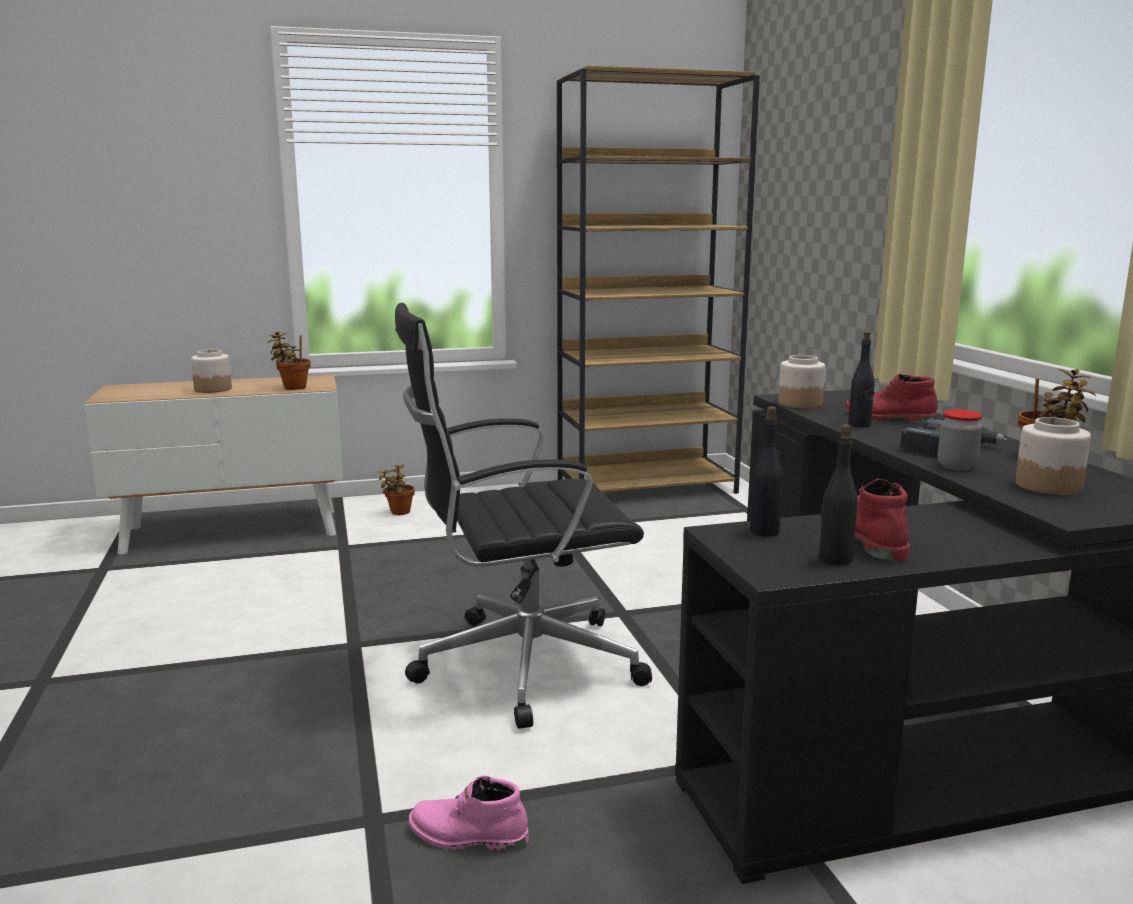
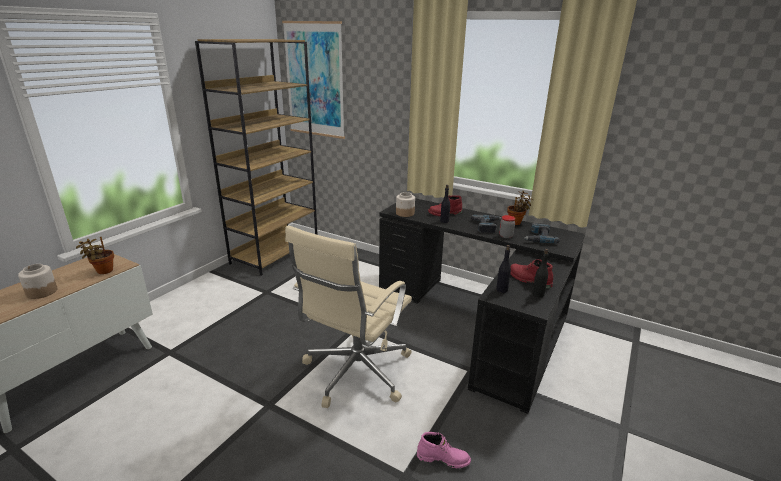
camera: 45 degrees left, 10 degrees up
potted plant [378,465,414,515] -> none
black office chair [395,303,652,729] -> beige office chair [285,226,412,408]
pink boot [409,775,529,852] -> pink boot turned 135 degrees counterclockwise [417,432,471,468]
jar [1015,417,1091,495] -> power drill [525,223,560,243]
none -> picture [282,21,345,139]

